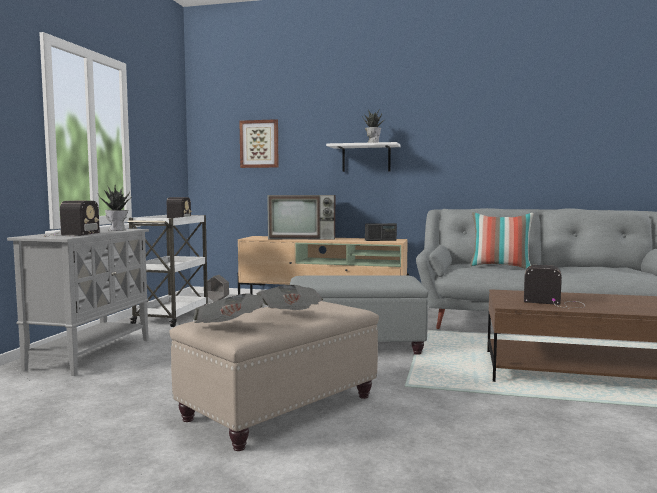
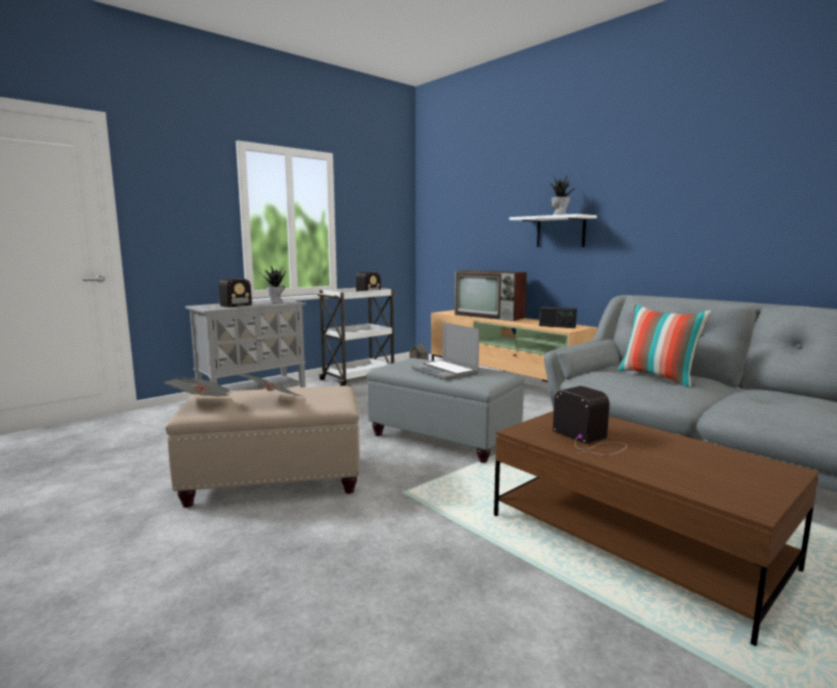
camera: 35 degrees right, 5 degrees up
picture [240,119,279,168] -> none
none -> laptop [411,322,479,380]

